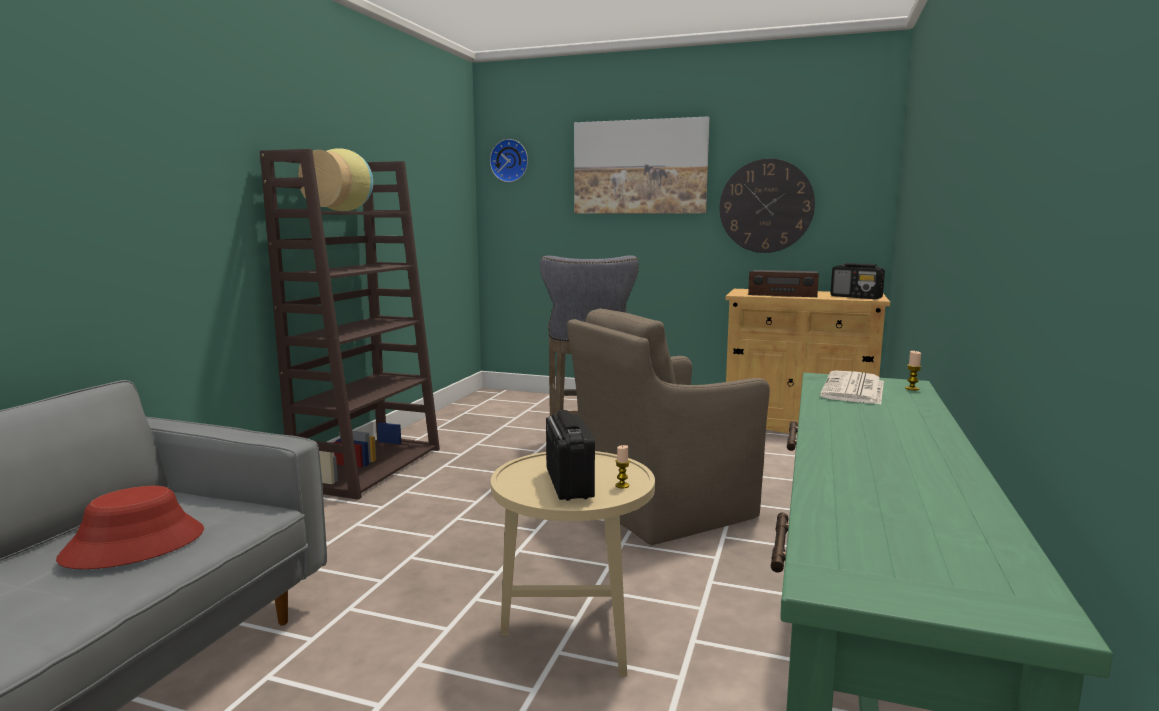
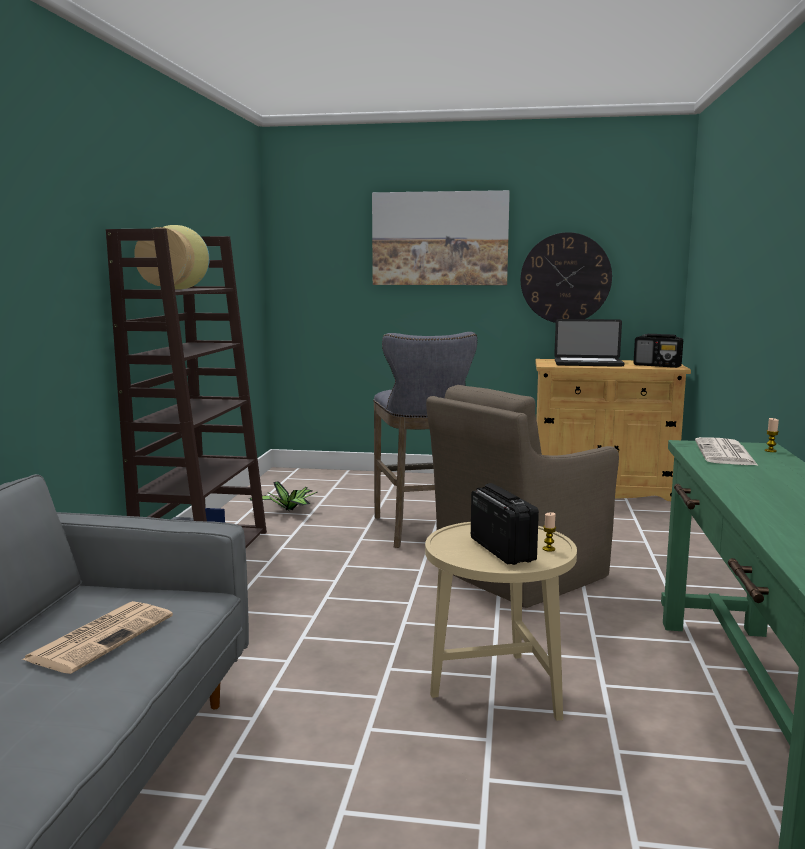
camera: 10 degrees left, 0 degrees up
red hat [56,486,204,569] -> newspaper [21,601,173,674]
wall clock [490,139,528,182] -> none
radio [748,270,819,297] -> laptop [554,319,624,367]
none -> potted plant [249,482,318,511]

